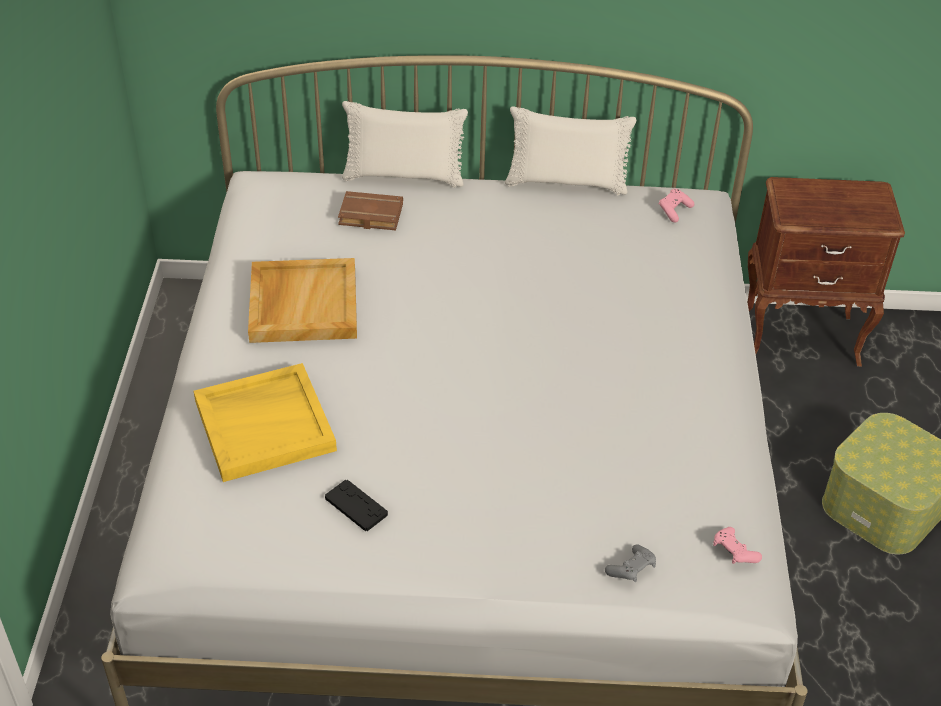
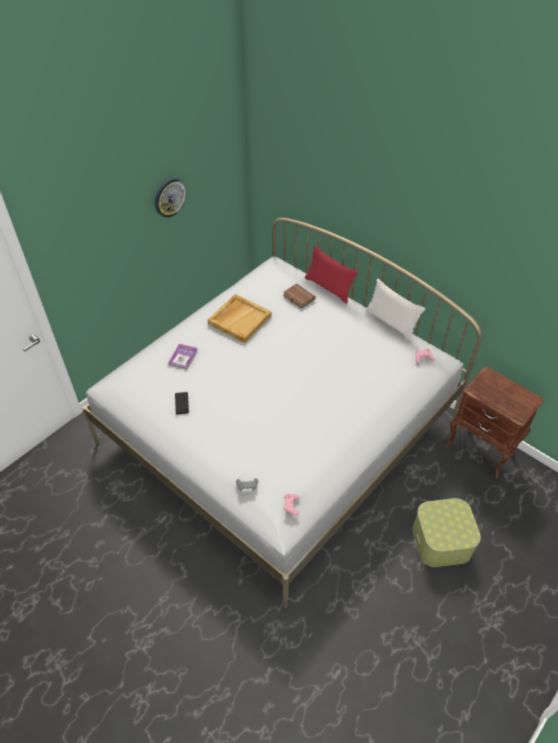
camera: 40 degrees right, 5 degrees up
yellow tray [194,363,337,482] -> book [168,344,198,369]
white pillow [342,101,468,188] -> red pillow [305,246,358,304]
none -> wall clock [155,178,187,218]

